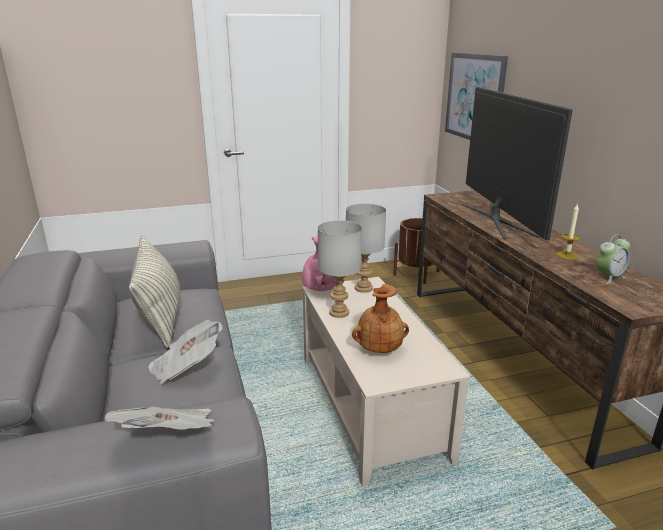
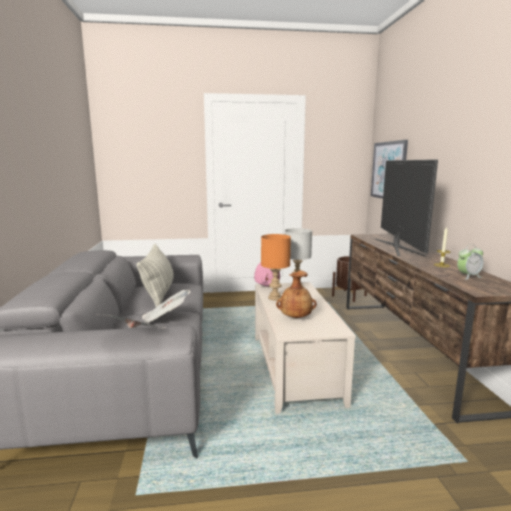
camera: 10 degrees right, 10 degrees down
grey table lamp [318,220,362,318] -> orange table lamp [261,234,291,301]

